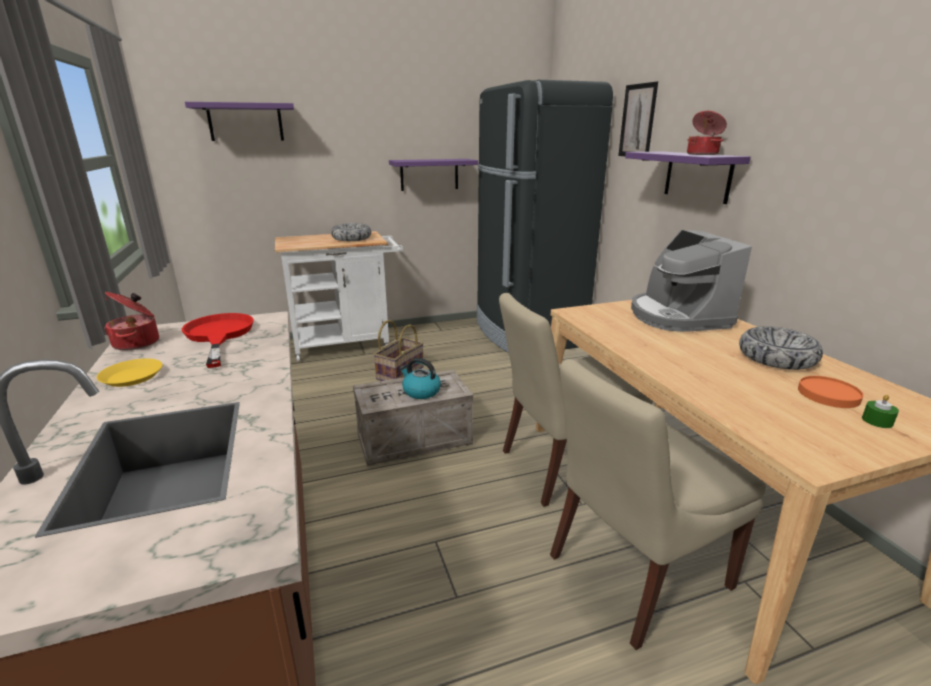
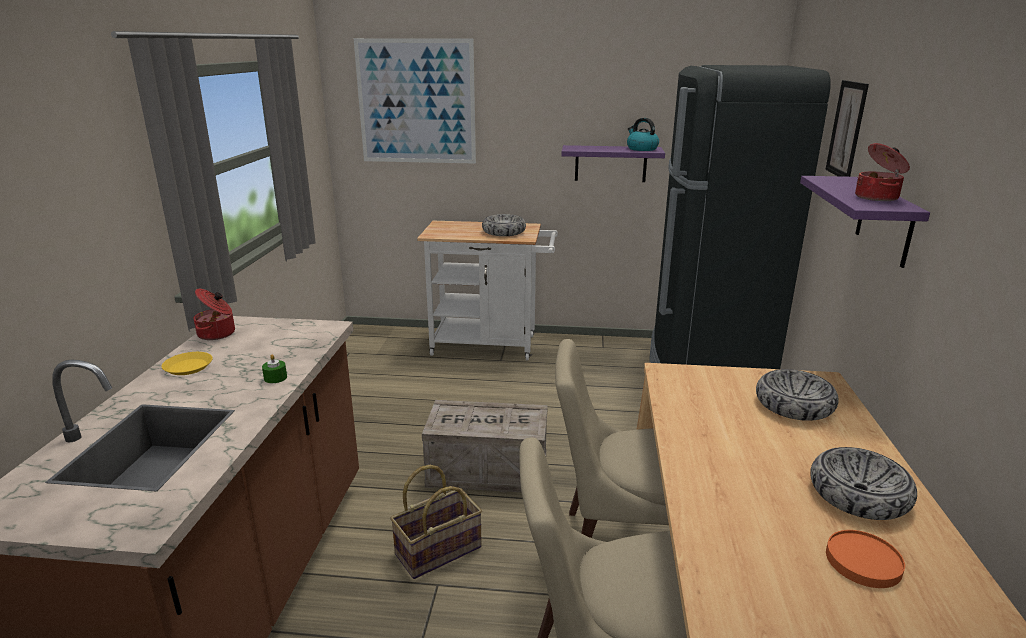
camera: 25 degrees right, 0 degrees up
red frying pan [181,313,254,368] -> none
purple shelf [185,102,294,141] -> picture [354,38,476,164]
basket [373,320,424,381] -> basket moved to [390,465,482,579]
kettle [400,358,441,399] -> kettle moved to [627,118,659,151]
coffee machine [631,230,752,332] -> bowl [756,369,839,421]
green candle [862,395,899,428] -> green candle moved to [262,354,287,383]

